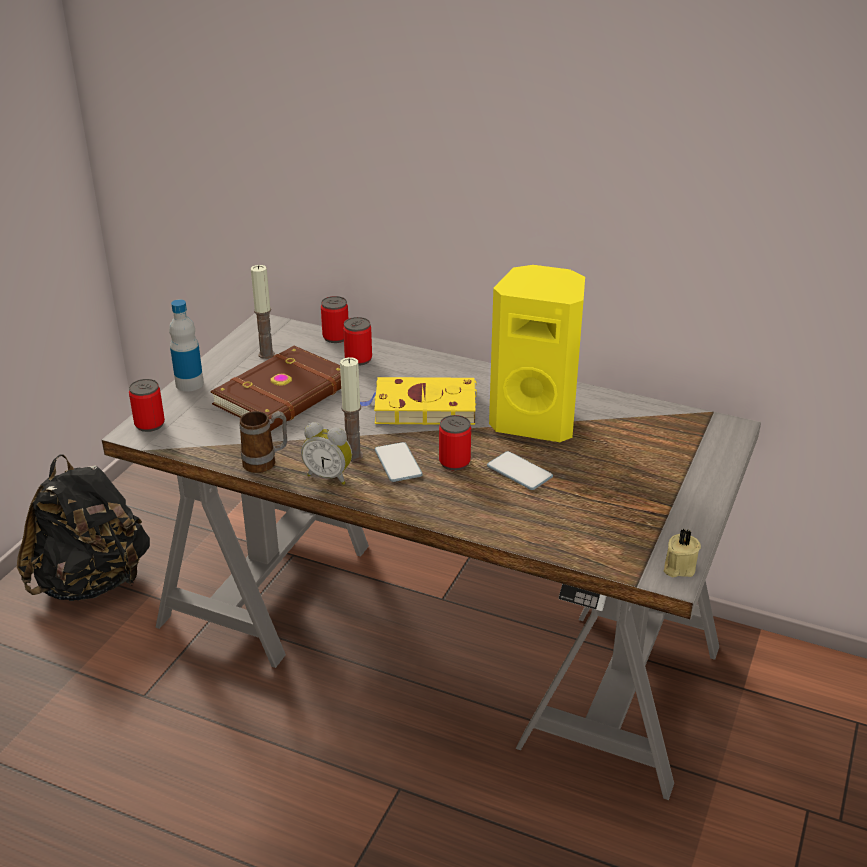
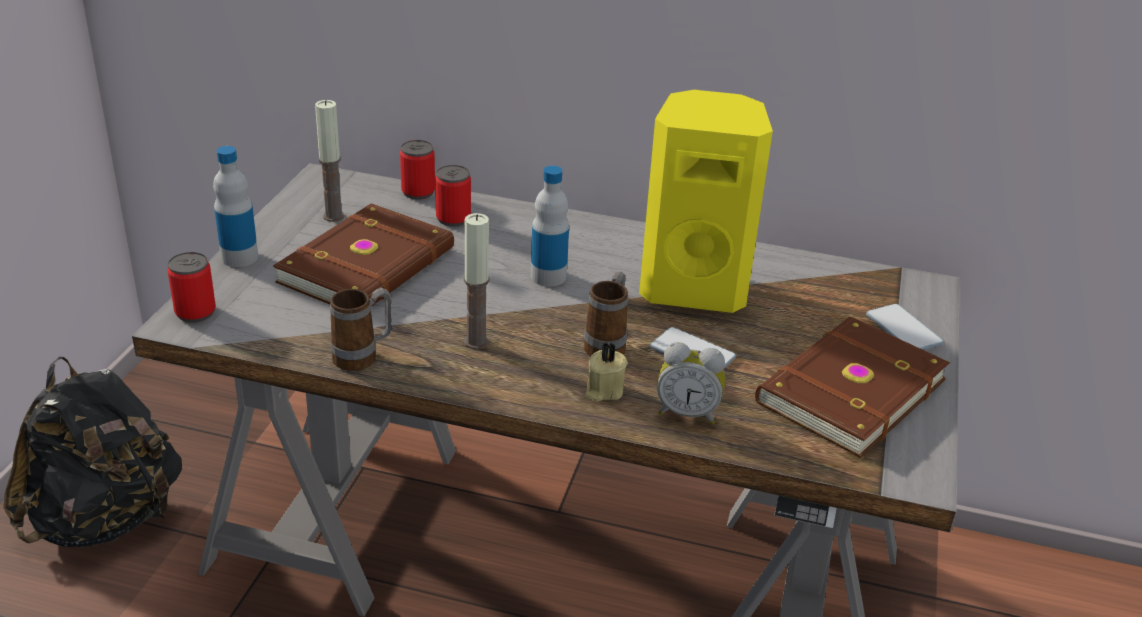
camera: 10 degrees left, 0 degrees up
alarm clock [301,422,352,485] -> alarm clock moved to [657,342,725,424]
yellow book [360,377,477,425] -> bottle [531,166,569,287]
phone [375,442,423,482] -> phone moved to [866,304,944,350]
can [439,415,471,471] -> mug [584,272,628,356]
beige candle [663,529,701,577] -> beige candle moved to [585,343,628,402]
none -> brown book [755,317,950,458]

